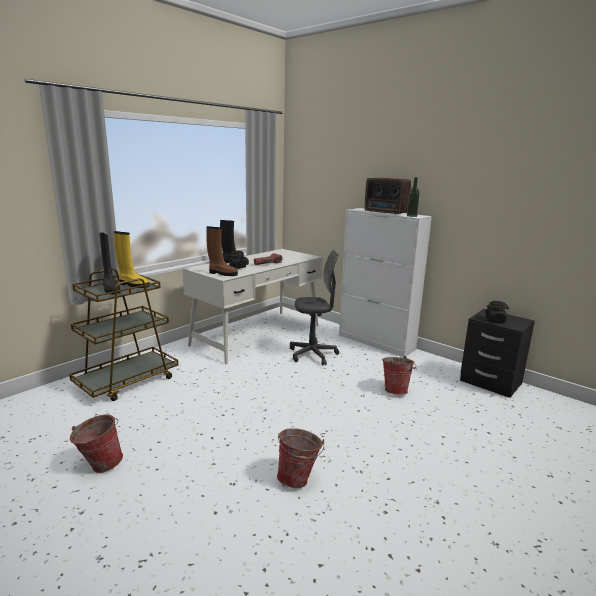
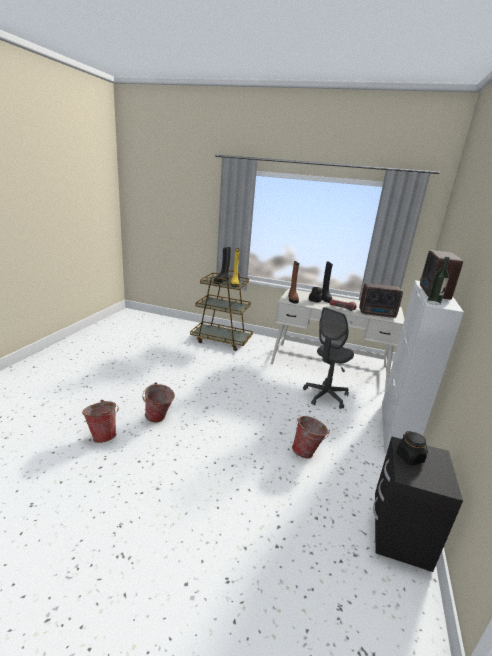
camera: 65 degrees right, 5 degrees up
bucket [70,414,123,473] -> bucket moved to [82,400,119,443]
grey office chair [290,250,339,366] -> grey office chair turned 75 degrees clockwise [303,307,354,409]
none -> radio [359,283,403,318]

